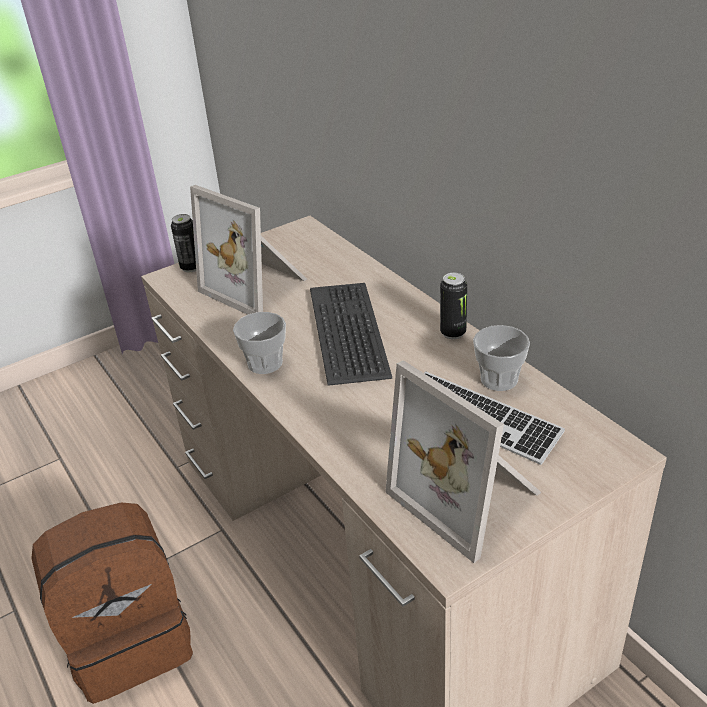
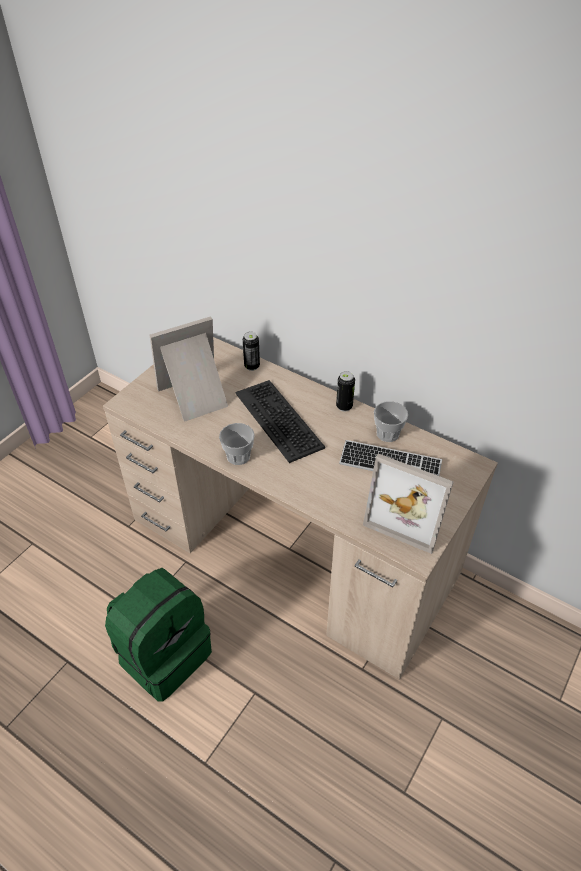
camera: 25 degrees left, 10 degrees up
brown backpack [31,502,193,704] -> green backpack [105,568,212,702]
can [171,214,196,272] -> can moved to [243,331,260,371]
picture frame [190,185,307,315] -> picture frame turned 135 degrees clockwise [150,316,228,422]

